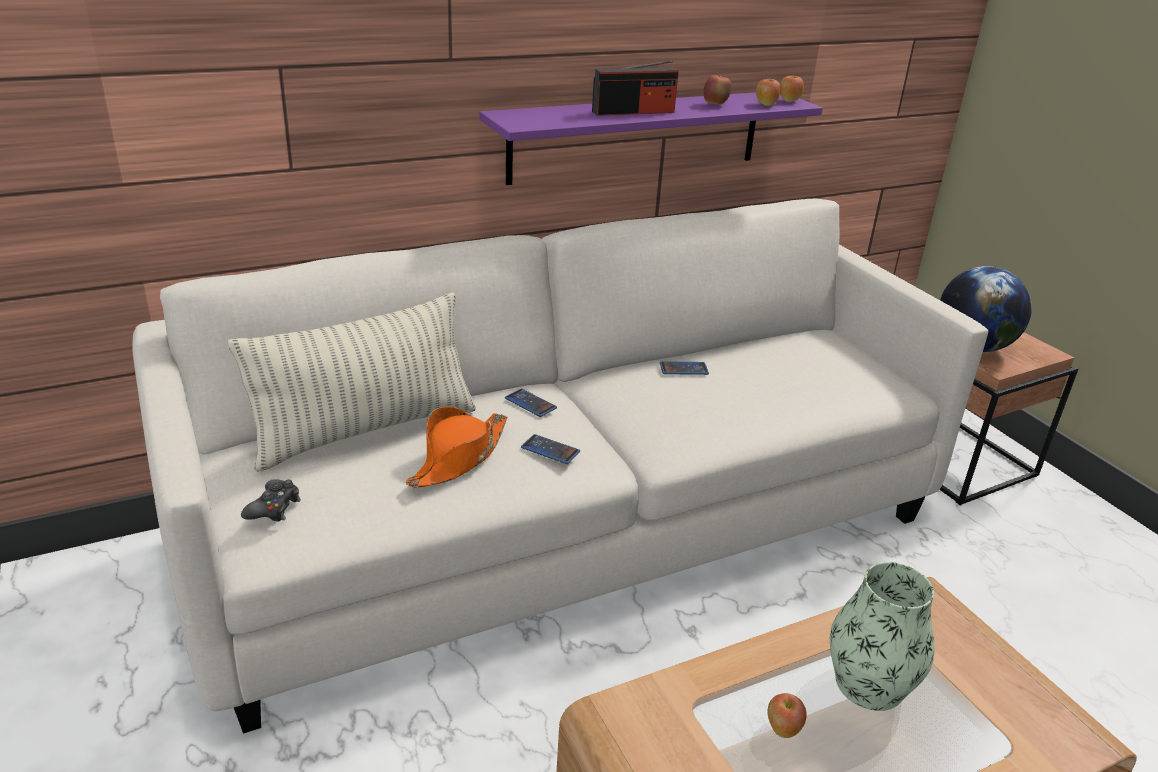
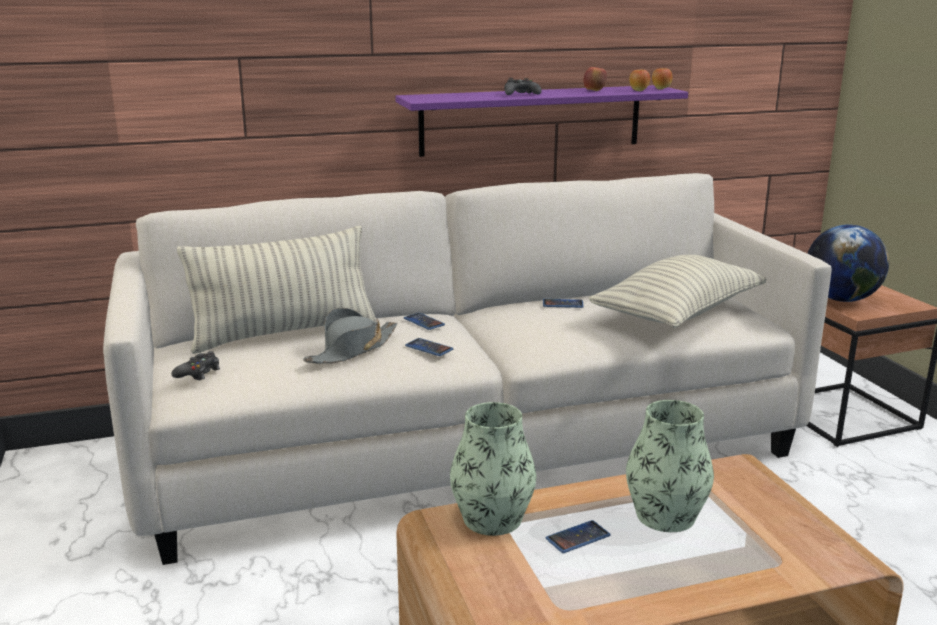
camera: 10 degrees right, 10 degrees down
orange hat [406,406,507,487] -> grey hat [303,308,397,363]
radio [592,60,679,116] -> black game controller [504,78,542,95]
apple [768,693,807,738] -> phone [546,520,610,553]
none -> vase [450,402,536,536]
none -> pillow [589,255,766,328]

